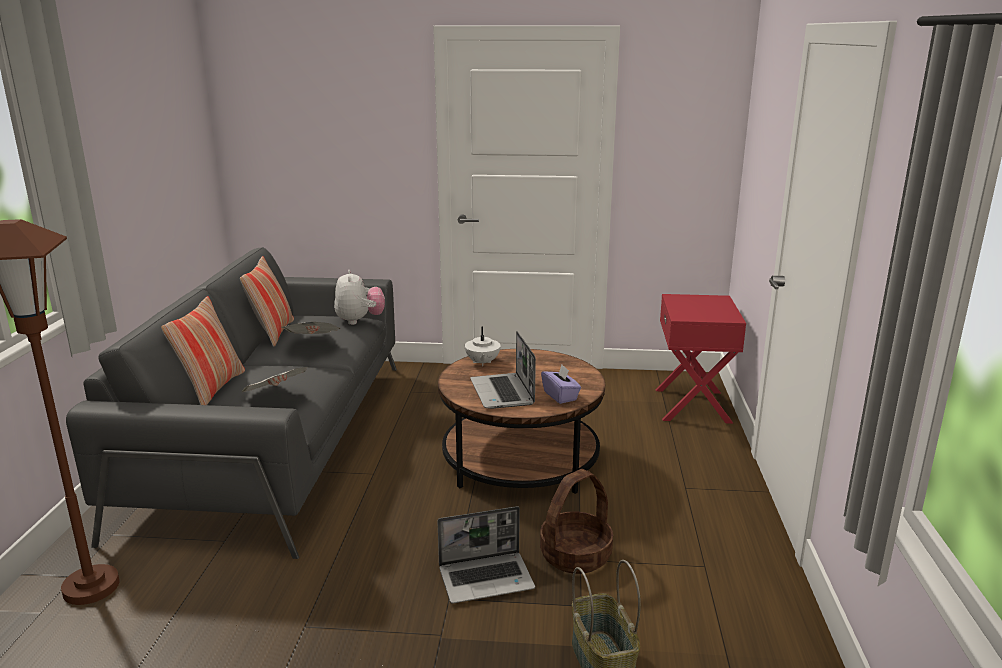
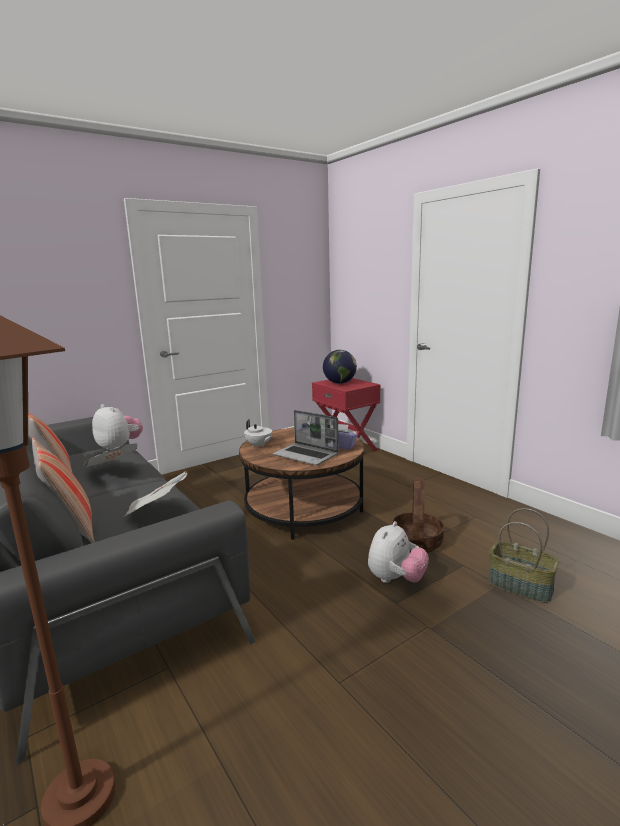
camera: 40 degrees left, 5 degrees down
laptop [437,506,535,604] -> plush toy [368,521,429,583]
none -> globe [323,350,357,384]

